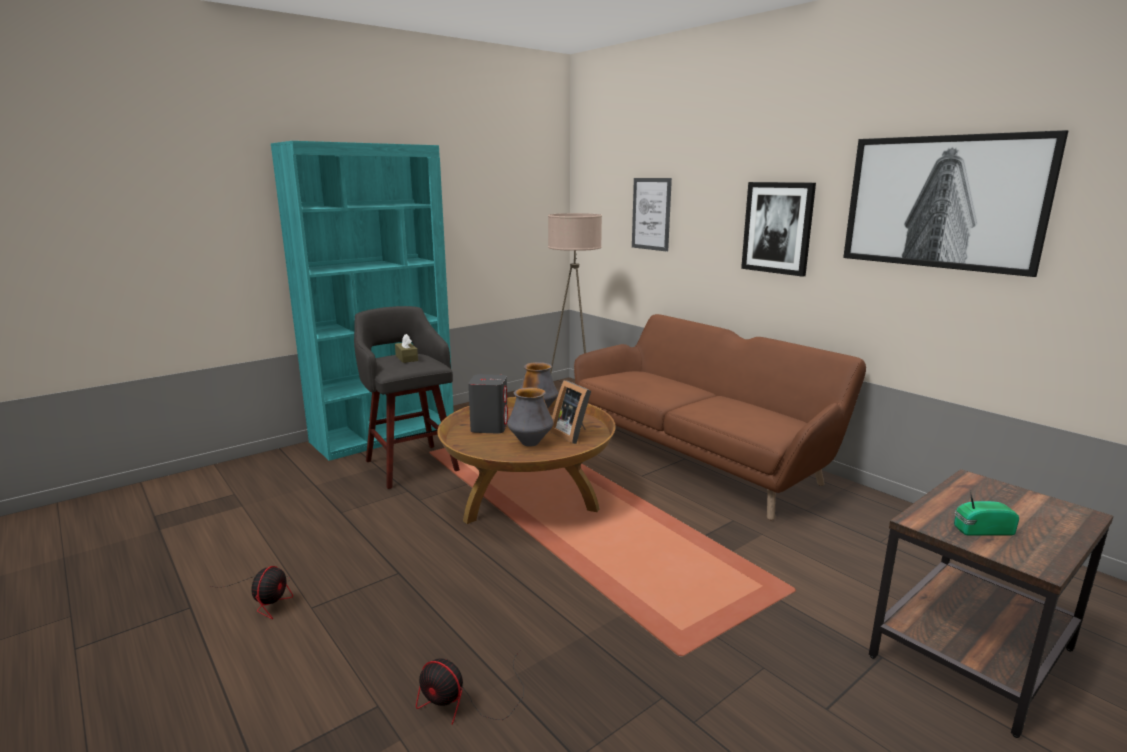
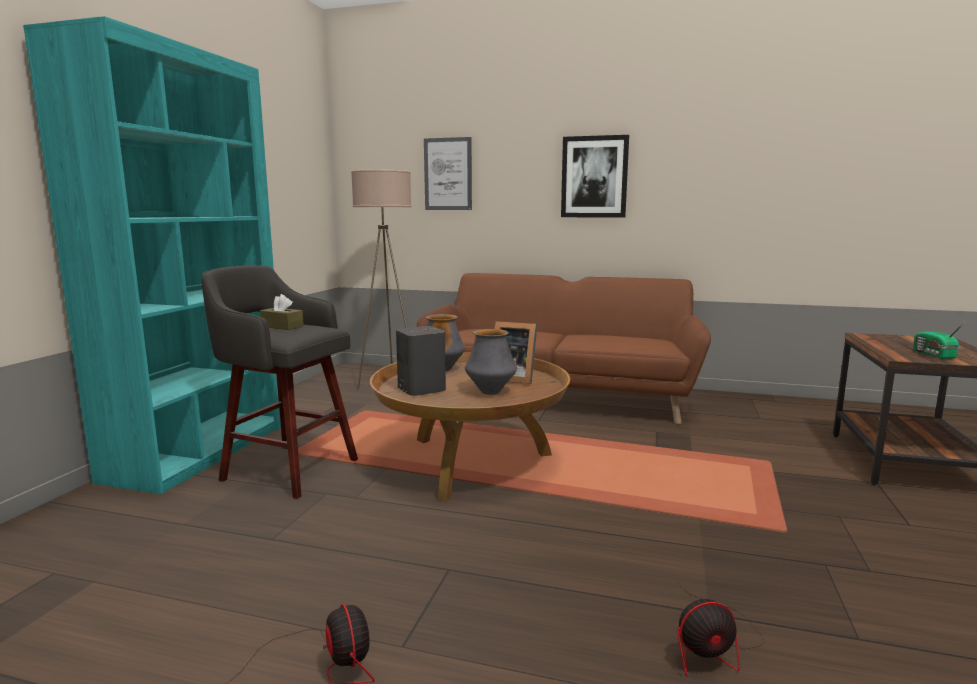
camera: 35 degrees left, 5 degrees down
picture [843,130,1069,277] -> none
radio [954,490,1019,535] -> radio turned 60 degrees counterclockwise [913,321,966,359]

